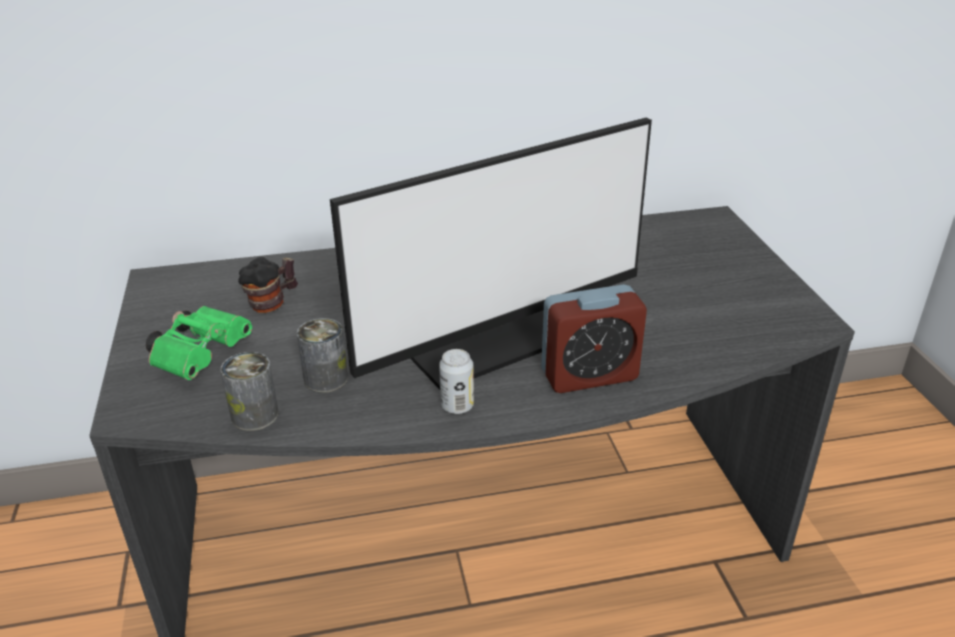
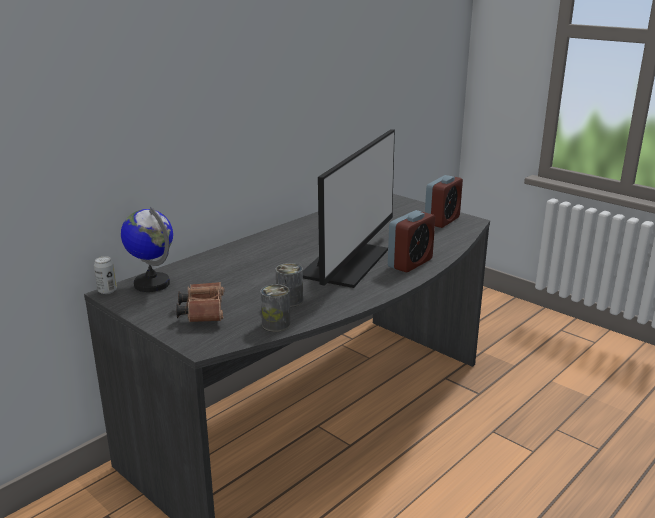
camera: 35 degrees left, 10 degrees down
green binoculars [146,306,252,380] -> brown binoculars [176,282,225,322]
mug [238,257,298,313] -> none
can [439,349,474,414] -> can moved to [94,256,117,294]
none -> globe [121,207,173,292]
none -> alarm clock [425,175,463,228]

